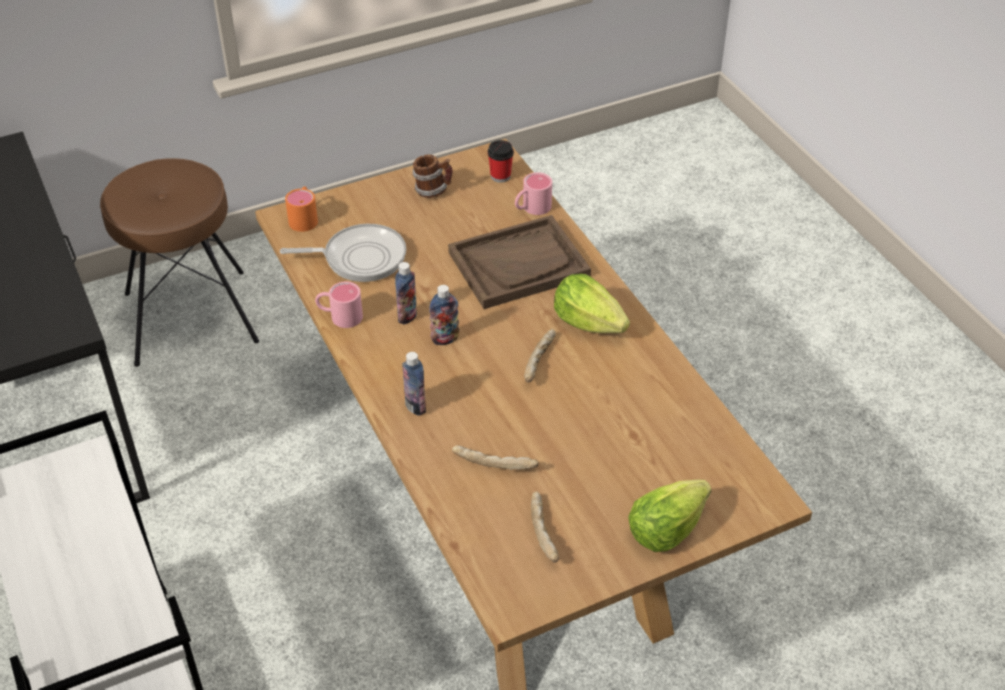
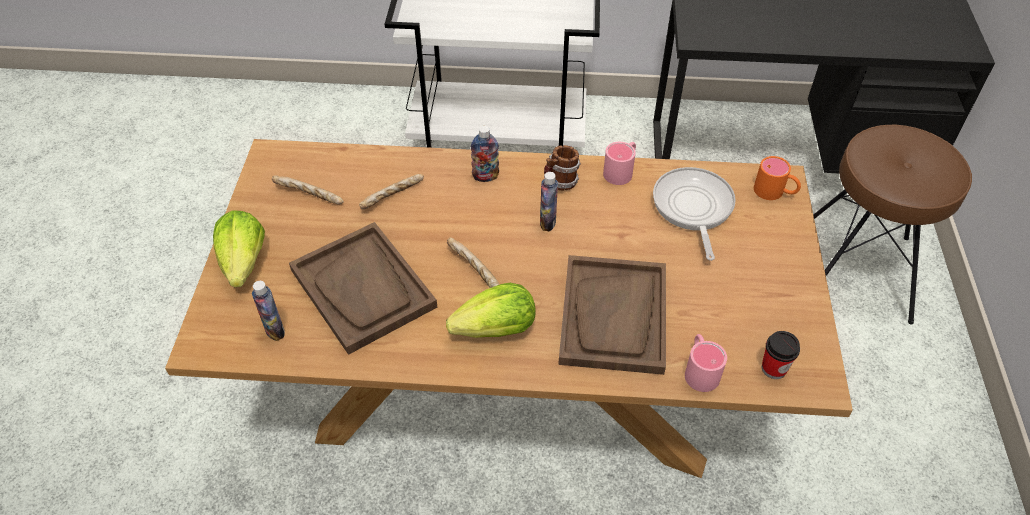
camera: 120 degrees right, 5 degrees up
frying pan [280,224,406,282] -> frying pan turned 150 degrees clockwise [653,167,736,261]
bottle [395,262,417,325] -> bottle moved to [252,281,285,341]
mug [412,155,453,198] -> mug moved to [544,145,581,190]
none -> brown tray [289,222,437,355]

